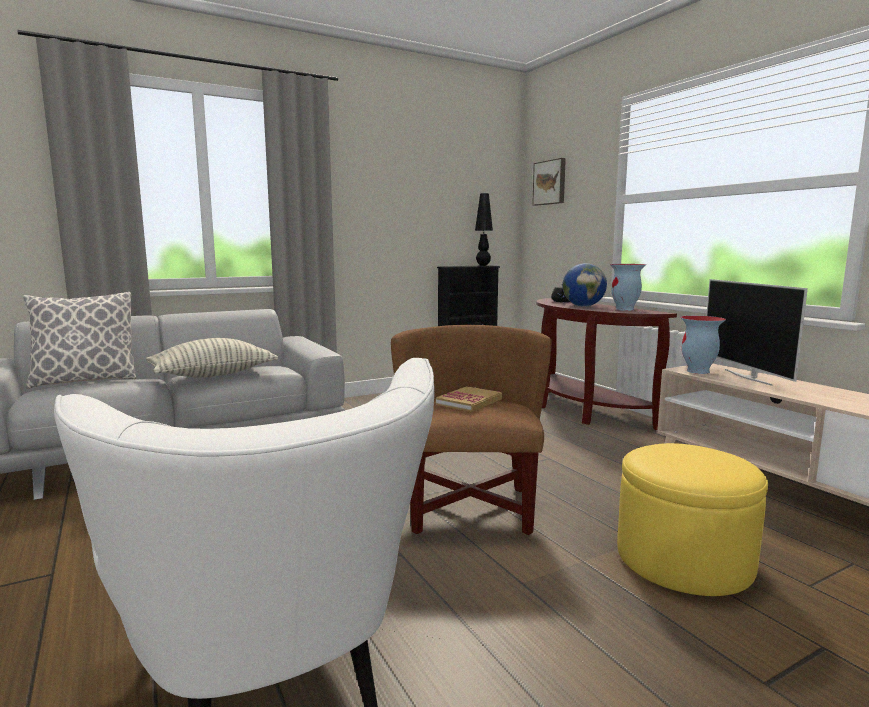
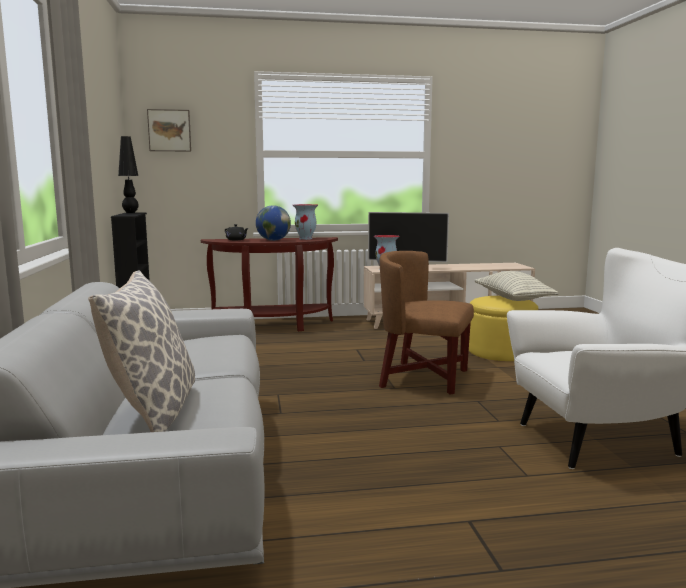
camera: 70 degrees left, 0 degrees up
pillow [146,338,278,378] -> pillow moved to [474,271,559,301]
book [436,386,502,412] -> none

